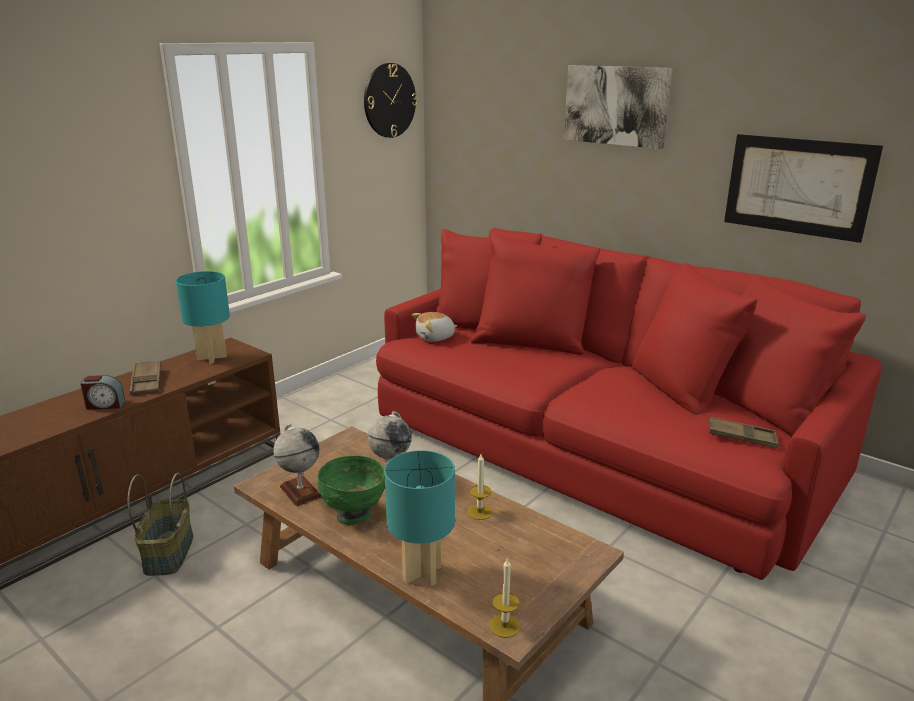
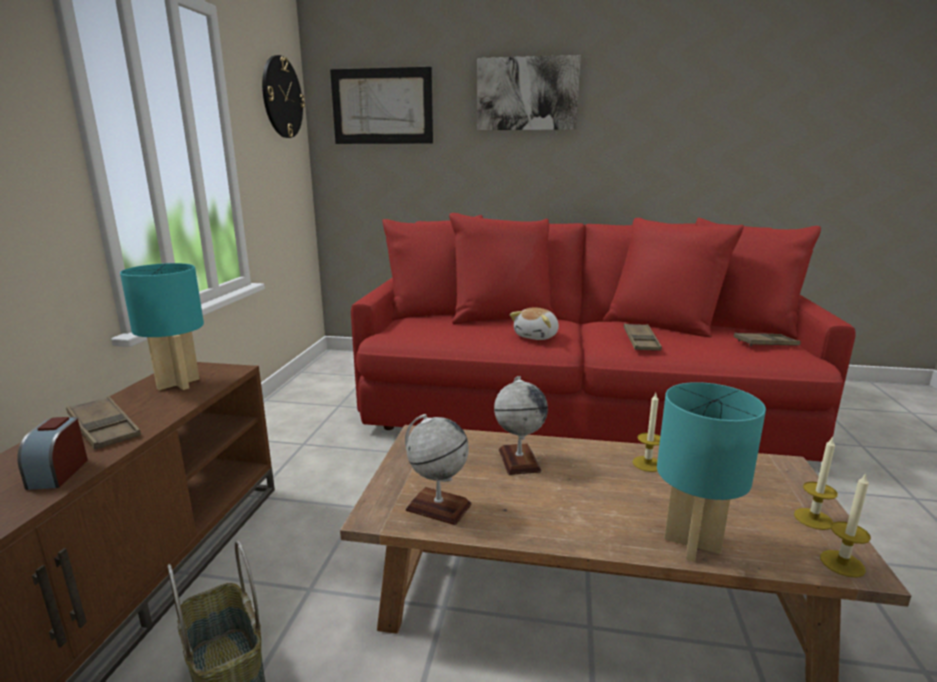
camera: 30 degrees left, 5 degrees down
alarm clock [80,375,125,410] -> alarm clock turned 120 degrees clockwise [17,417,88,490]
green bowl [318,455,385,525] -> none
plush toy [412,312,457,342] -> plush toy moved to [510,307,559,340]
picture [724,134,883,243] -> picture moved to [330,67,433,144]
none -> brown tray [624,323,662,351]
none -> candle [794,436,838,530]

